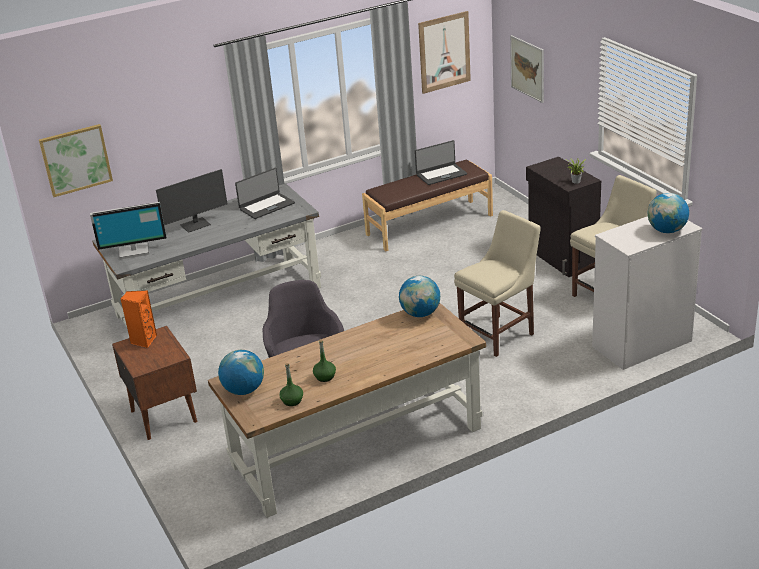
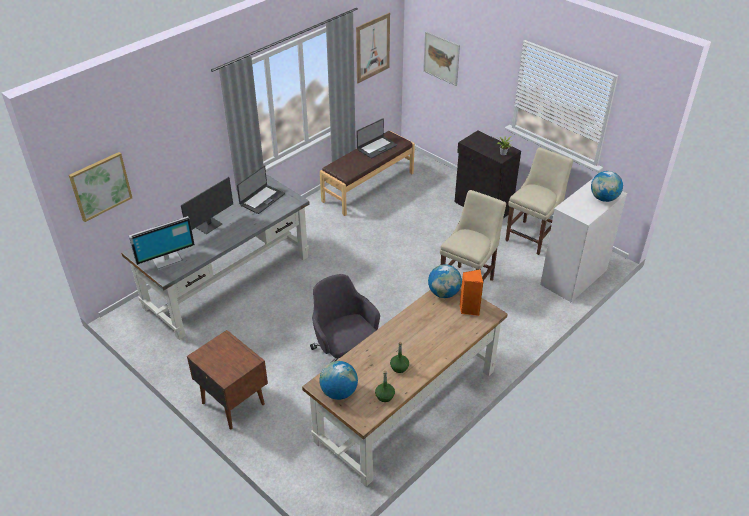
camera: 20 degrees left, 10 degrees up
orange speaker [121,290,157,348] -> orange speaker moved to [460,269,483,316]

